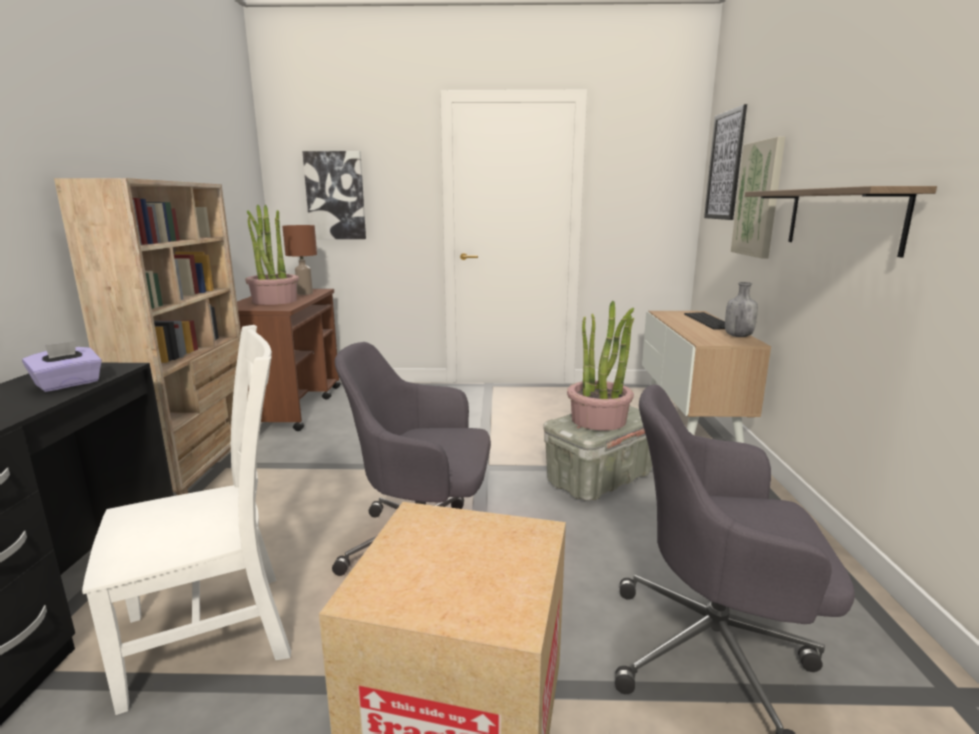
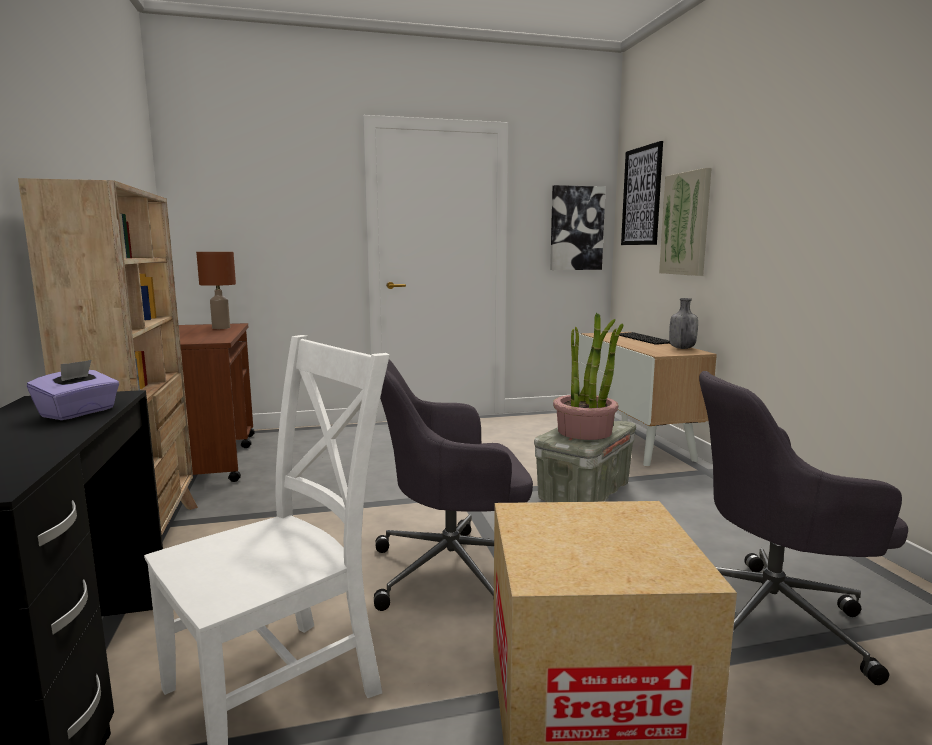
camera: 15 degrees left, 5 degrees down
potted plant [245,205,299,305] -> none
picture [302,151,366,239] -> picture moved to [550,185,606,270]
shelf [745,186,937,257] -> none

